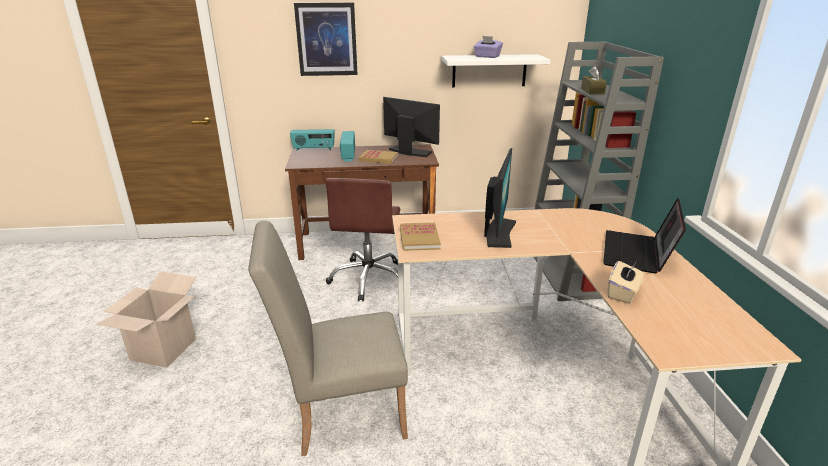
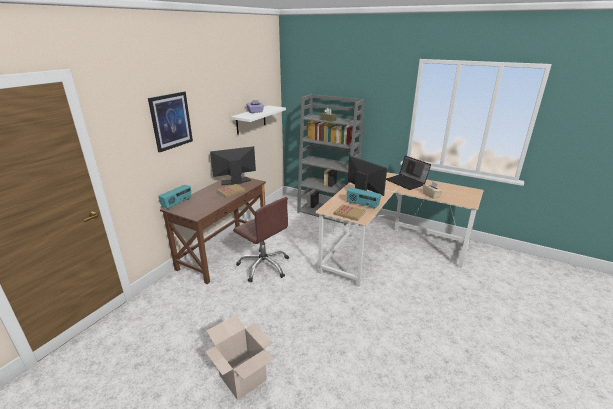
camera: 55 degrees left, 0 degrees up
beige chair [248,221,408,456] -> none
radio [340,131,355,162] -> radio moved to [347,187,381,210]

